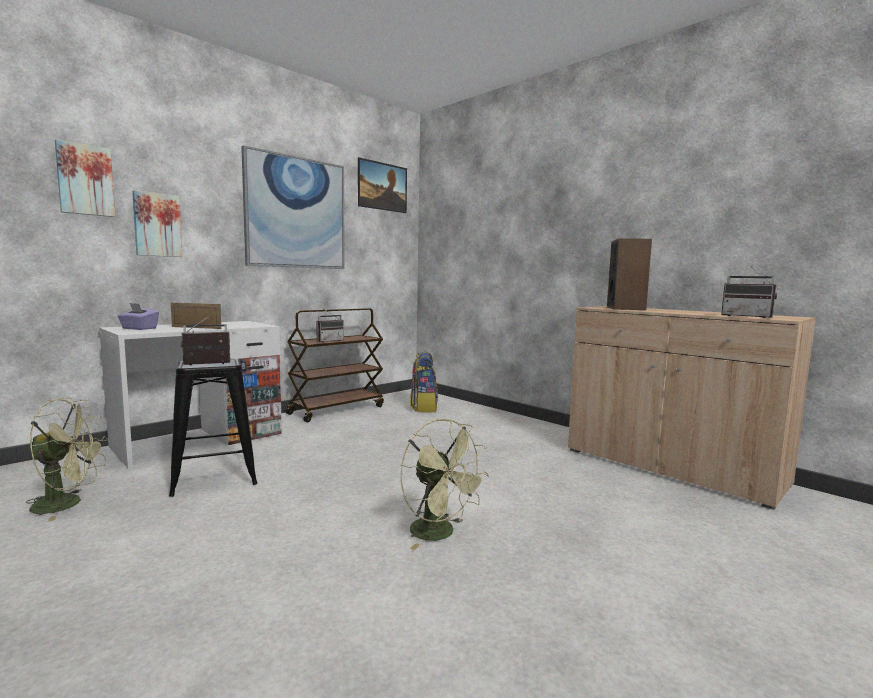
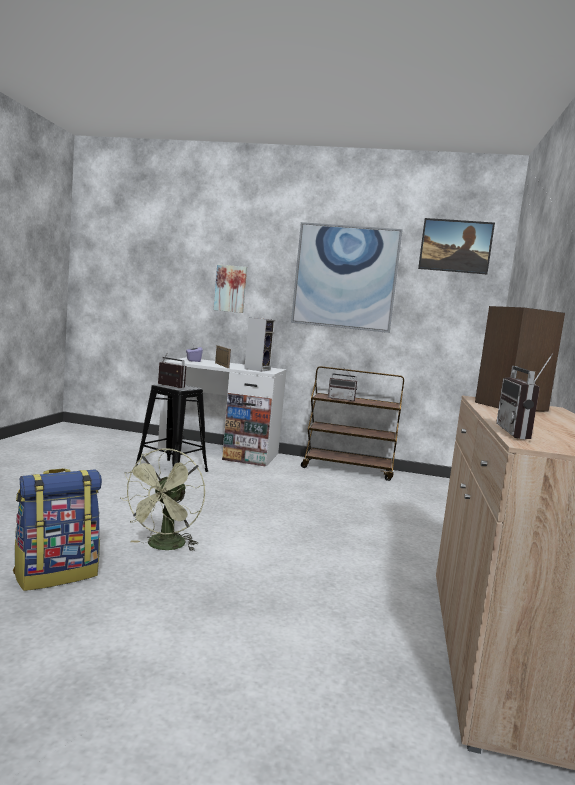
camera: 55 degrees right, 0 degrees up
green fan [25,397,108,521] -> none
picture [55,139,115,217] -> none
backpack [410,352,438,412] -> backpack moved to [13,468,102,591]
none -> speaker [244,318,275,372]

